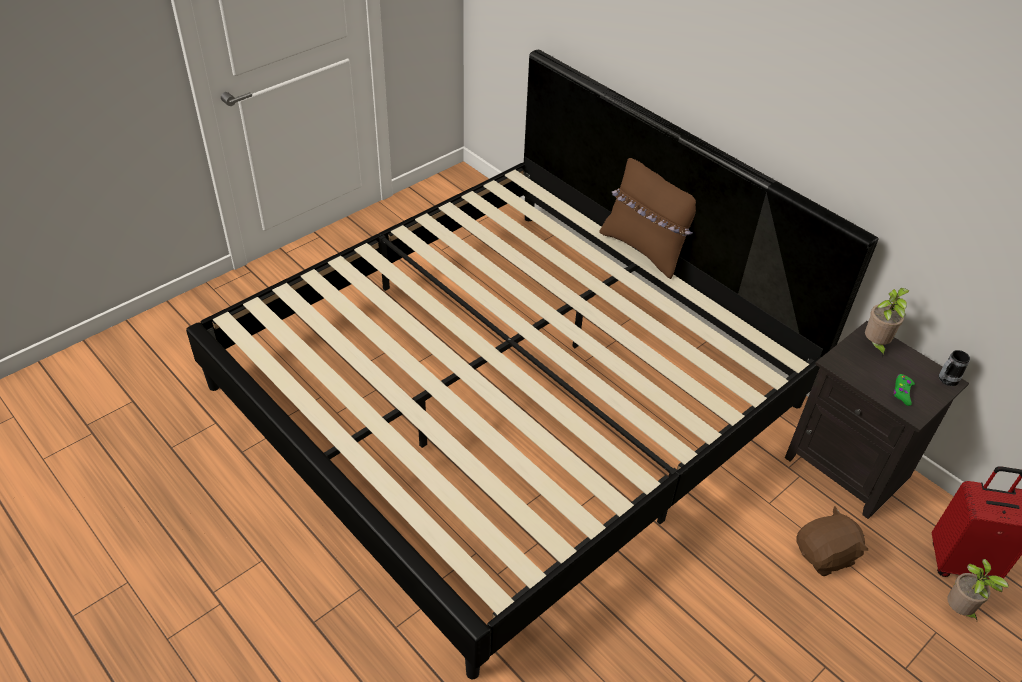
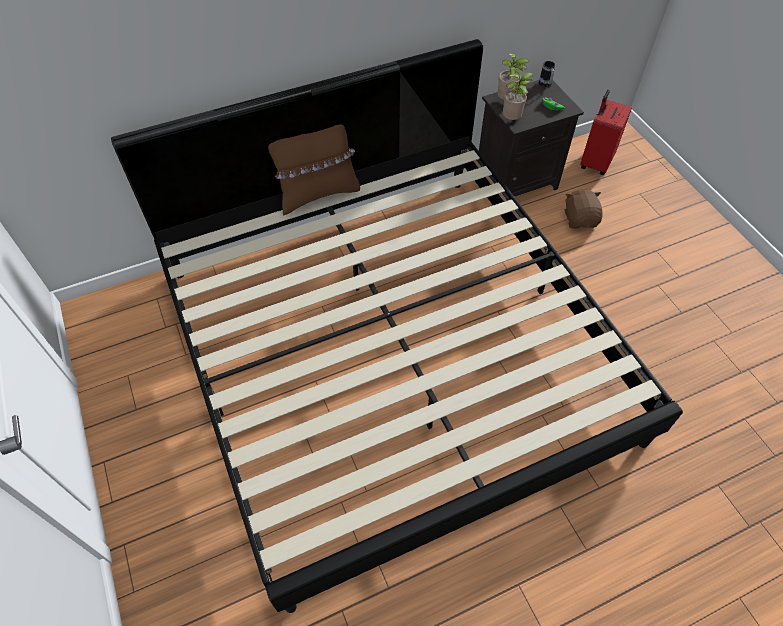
camera: 70 degrees left, 10 degrees up
potted plant [947,559,1009,620] -> potted plant moved to [503,72,533,120]

